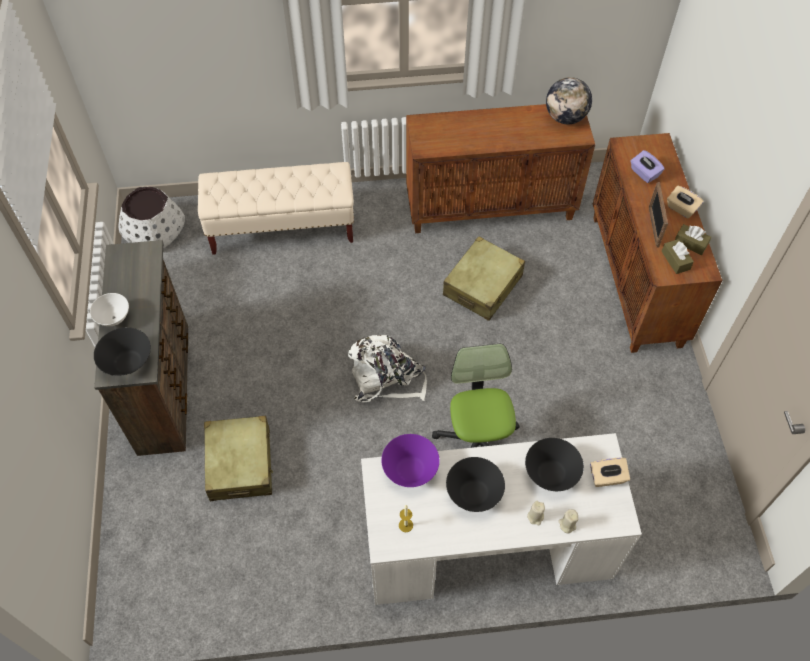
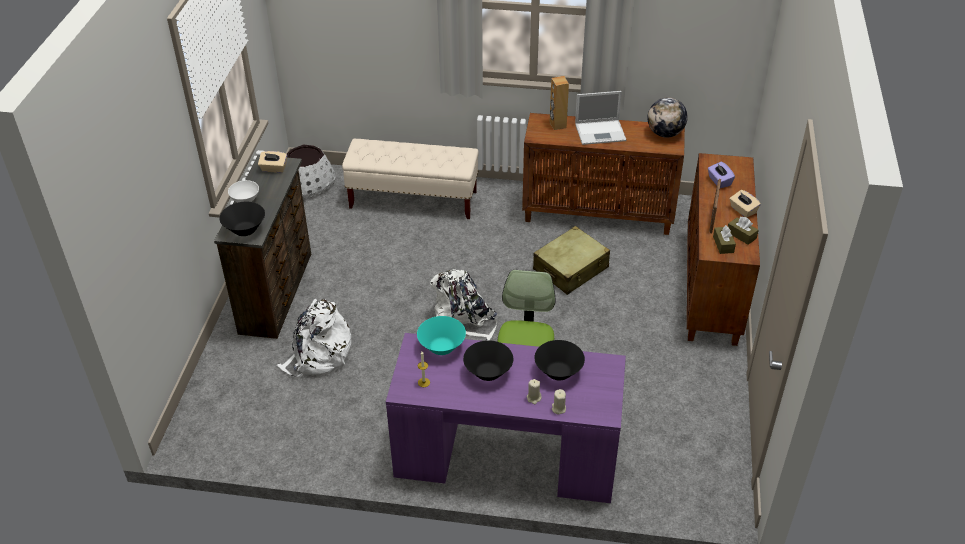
camera: 15 degrees right, 15 degrees down
beige suitcase [204,416,273,501] -> white backpack [277,299,351,378]
white desk [361,433,642,605] -> purple desk [386,333,626,503]
purple bowl [381,434,440,487] -> turquoise bowl [417,316,466,355]
beige tissue box [590,458,630,487] -> beige tissue box moved to [258,151,287,173]
none -> brown speaker [550,76,569,130]
none -> laptop [575,91,627,145]

